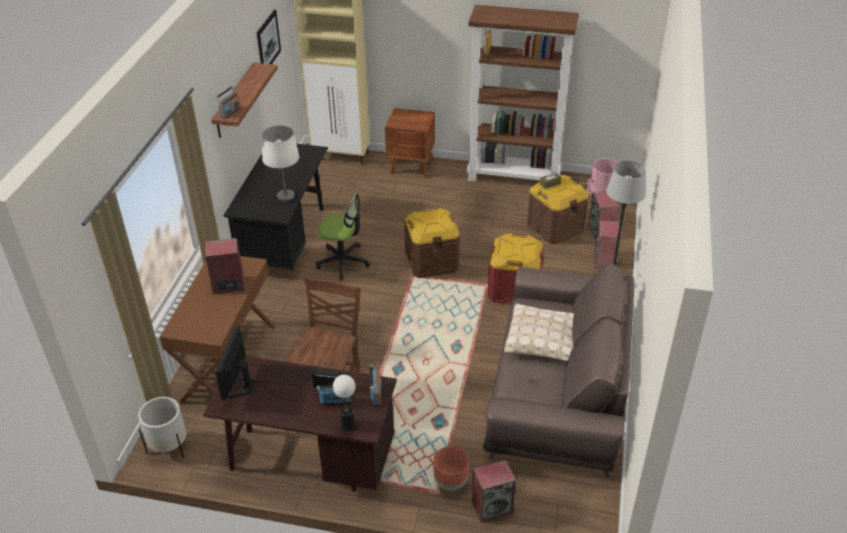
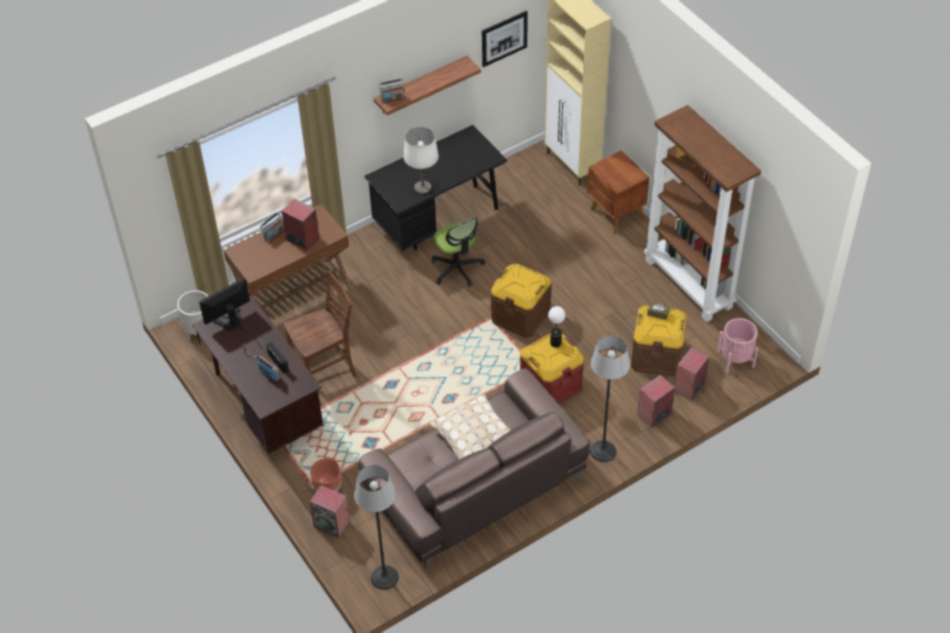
camera: 45 degrees right, 10 degrees up
table lamp [333,375,356,431] -> table lamp moved to [548,306,565,348]
radio [369,364,382,406] -> radio moved to [260,212,284,243]
none -> floor lamp [354,465,399,590]

